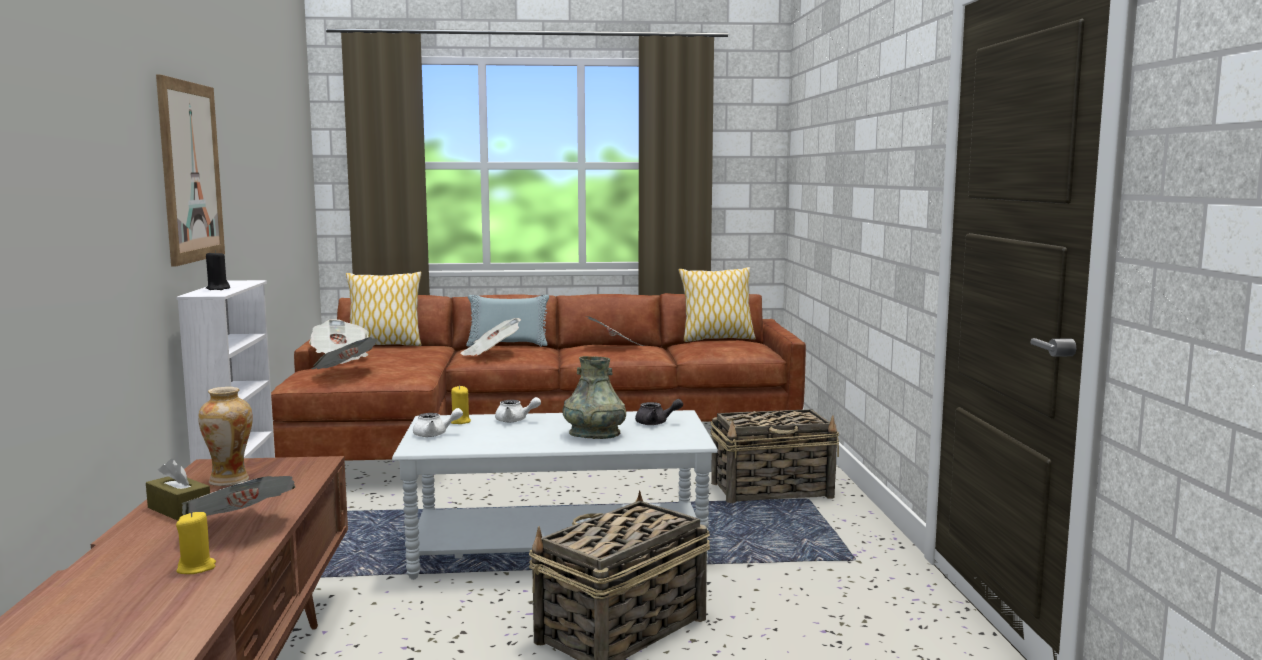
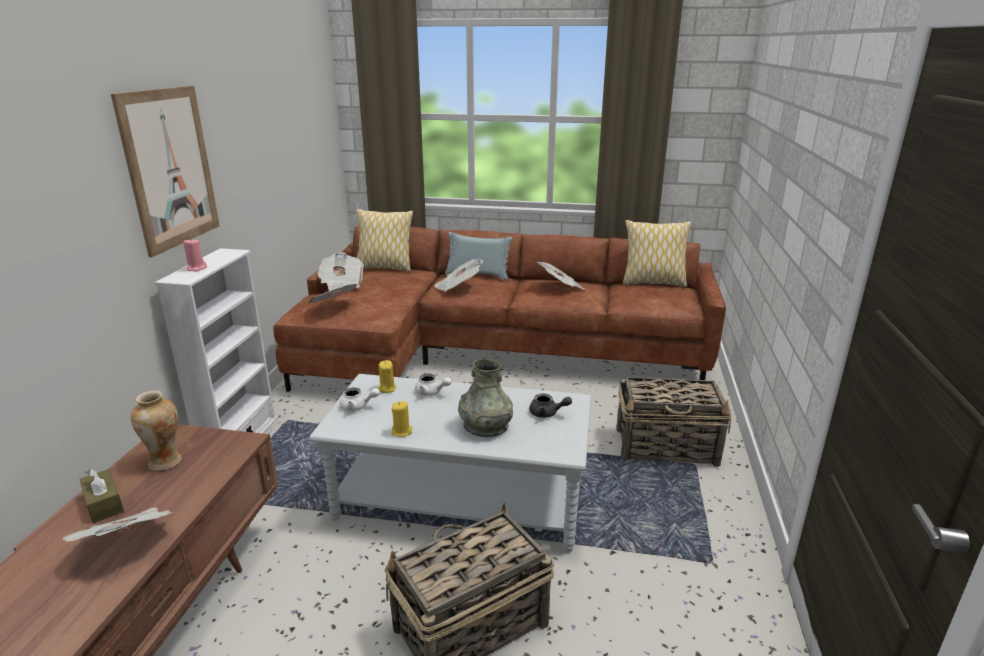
camera: 15 degrees right, 15 degrees up
yellow candle [176,511,216,574] -> yellow candle moved to [391,401,412,437]
black candle [206,250,230,290] -> pink candle [183,238,207,272]

